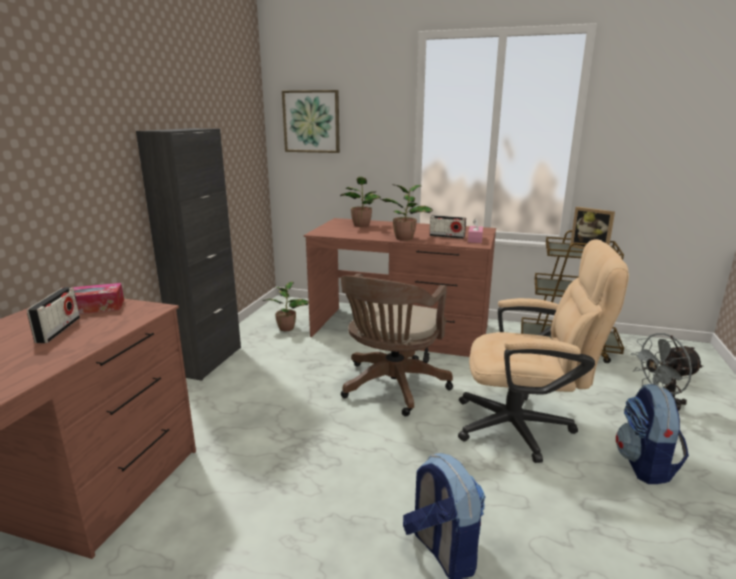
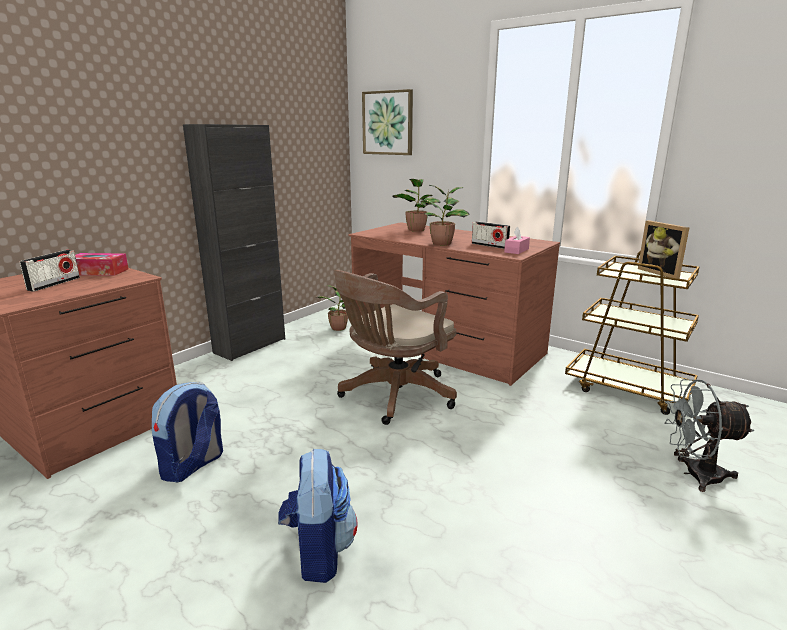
camera: 20 degrees right, 0 degrees up
beige office chair [458,239,629,463] -> none
backpack [616,384,689,484] -> backpack moved to [152,382,223,483]

